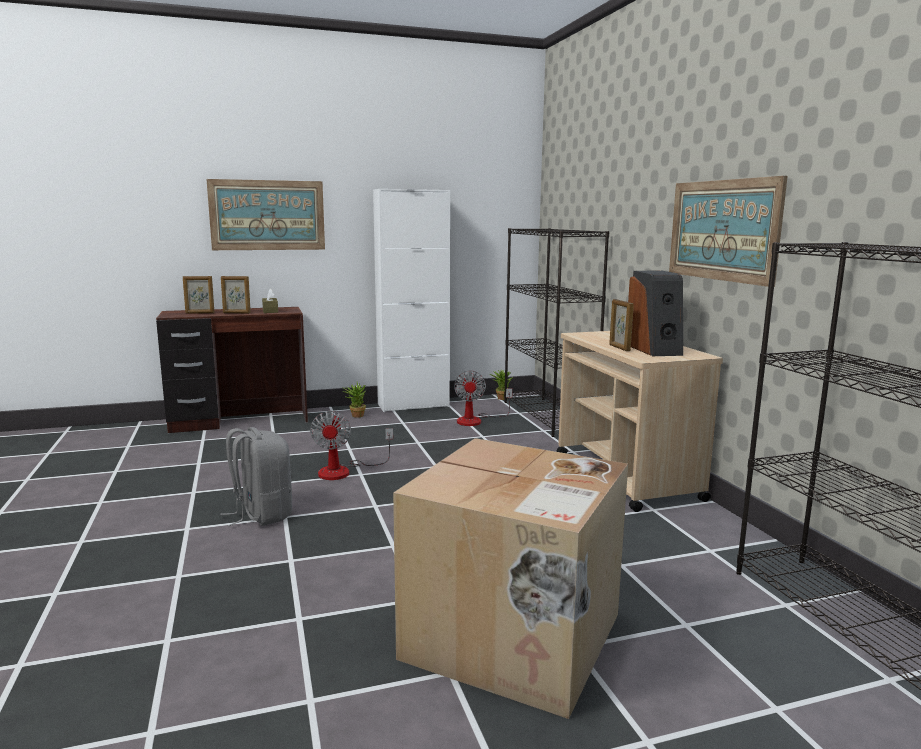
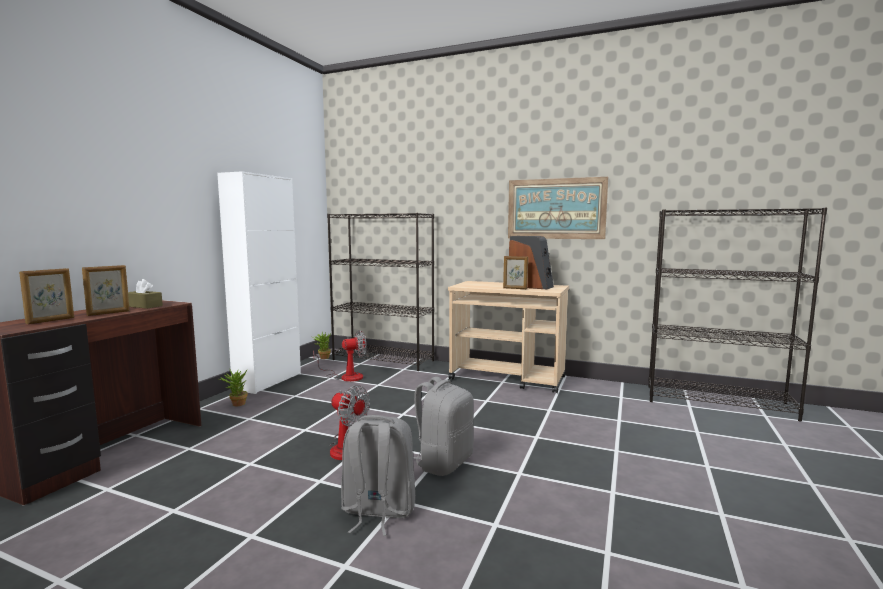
camera: 50 degrees left, 5 degrees down
picture [207,179,325,250] -> none
cardboard box [393,438,628,719] -> none
fan [454,371,512,426] -> fan turned 60 degrees counterclockwise [313,330,367,382]
none -> grey backpack [413,377,474,476]

